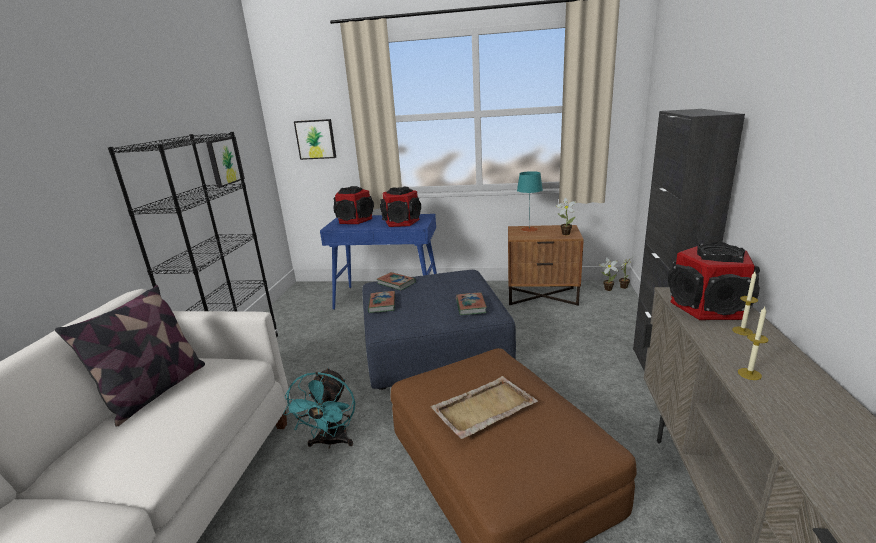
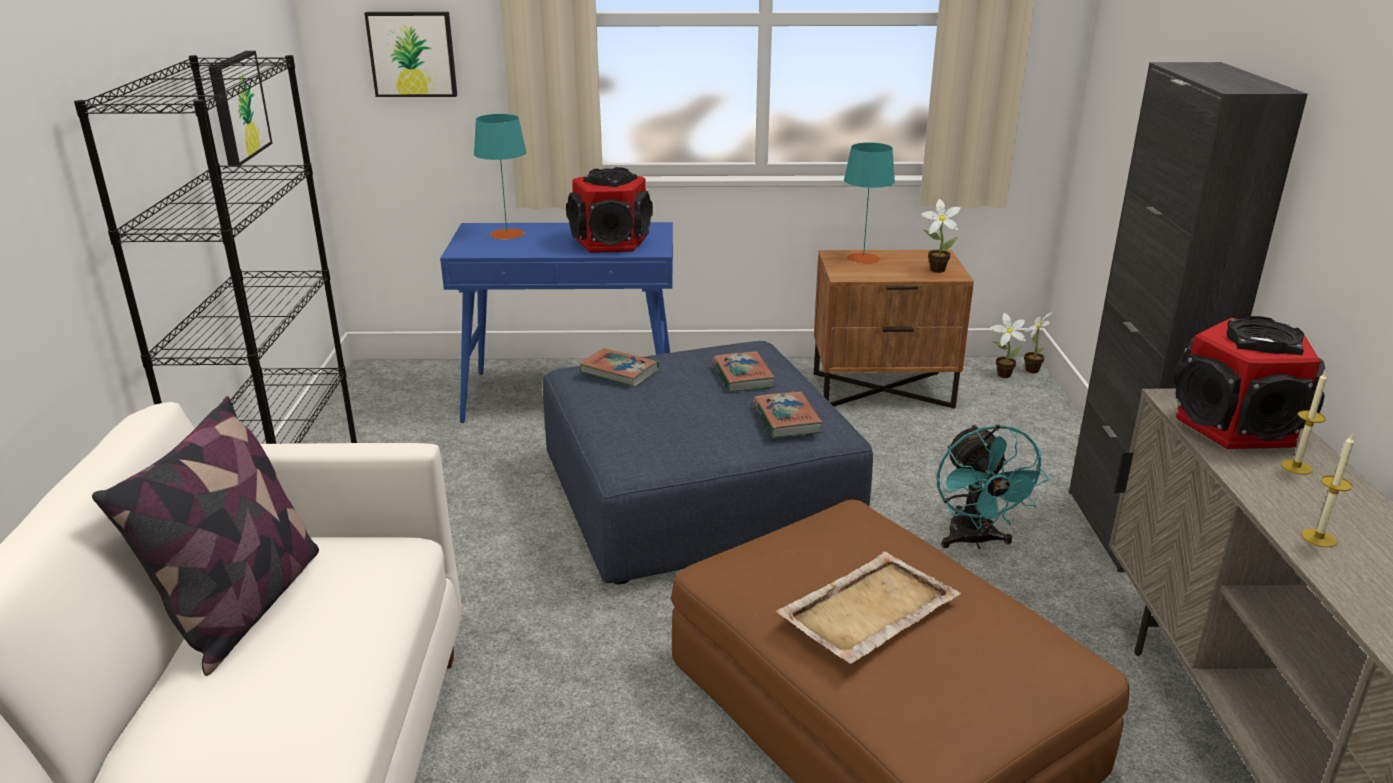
camera: 10 degrees left, 5 degrees up
turquoise fan [283,368,355,449] -> turquoise fan moved to [937,425,1049,549]
speaker [333,186,374,224] -> turquoise table lamp [474,114,527,239]
book [368,291,395,313] -> book moved to [712,352,776,392]

